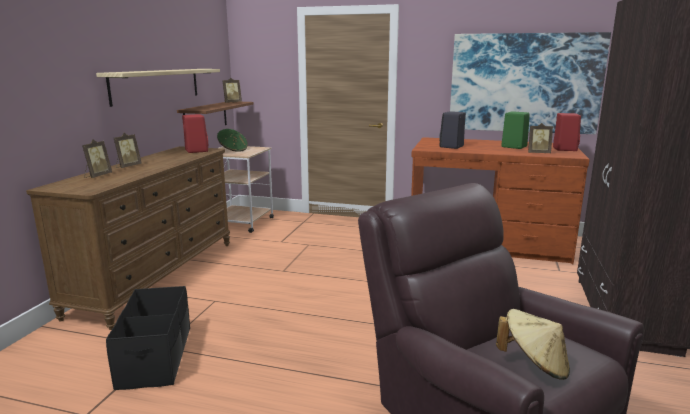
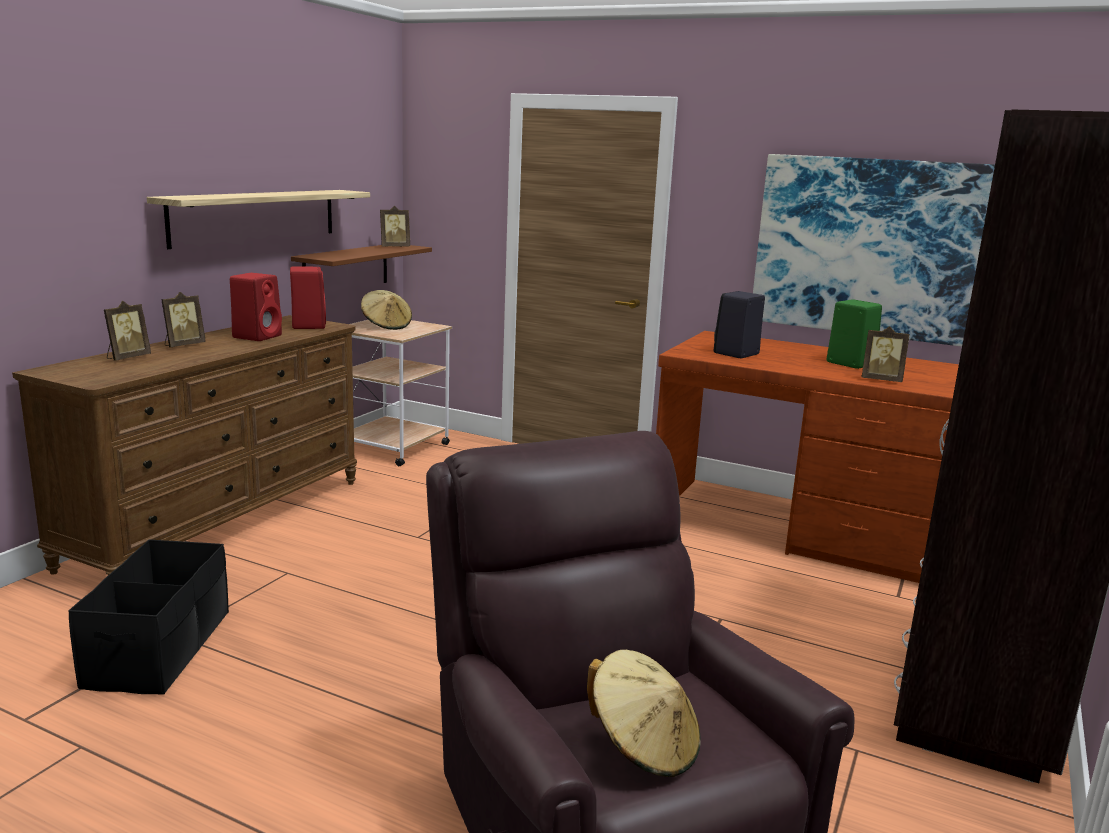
camera: 10 degrees right, 0 degrees up
green hat [217,129,248,152] -> beige hat [361,290,412,330]
red speaker [553,113,581,151] -> red speaker moved to [230,273,282,341]

